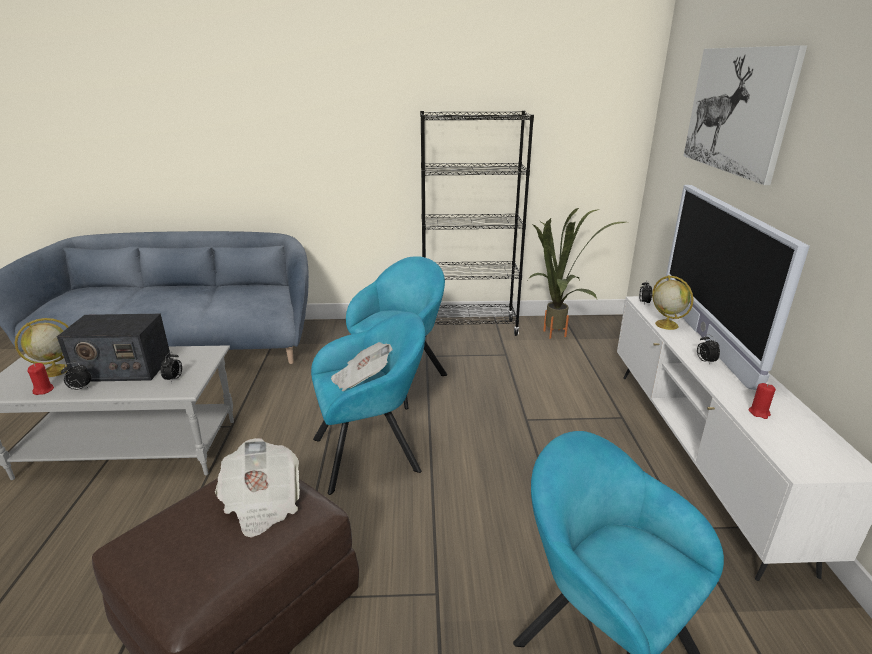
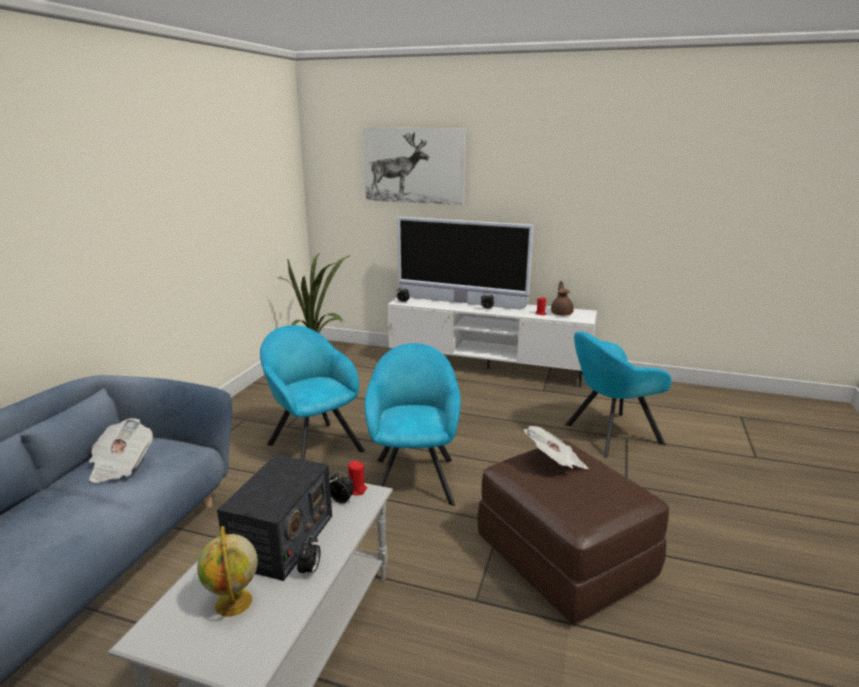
camera: 70 degrees left, 5 degrees down
red candle [28,363,54,395] -> red candle moved to [348,461,367,495]
newspaper [331,342,393,391] -> newspaper moved to [89,418,153,483]
black bookcase [420,110,534,337] -> none
globe [652,275,693,330] -> none
none -> brown teapot [551,281,574,316]

